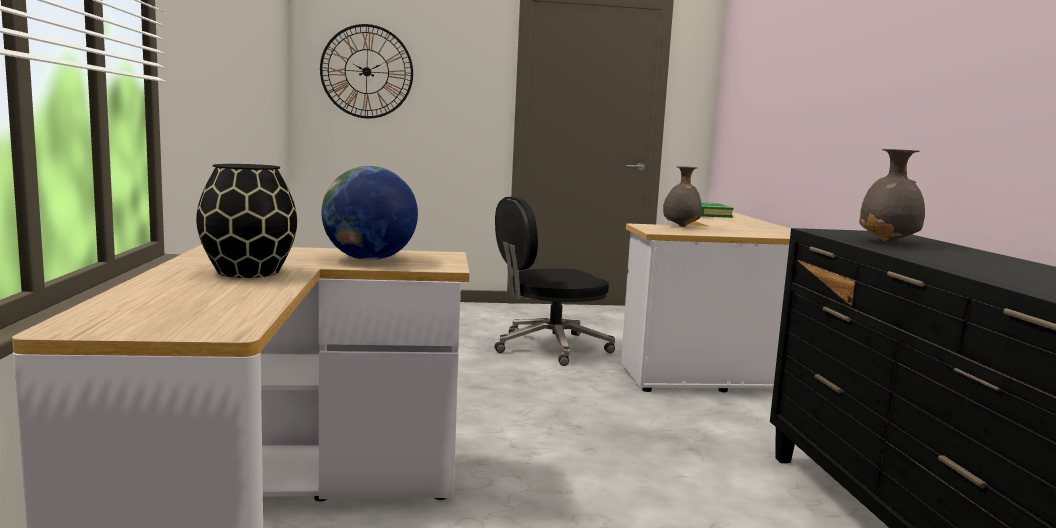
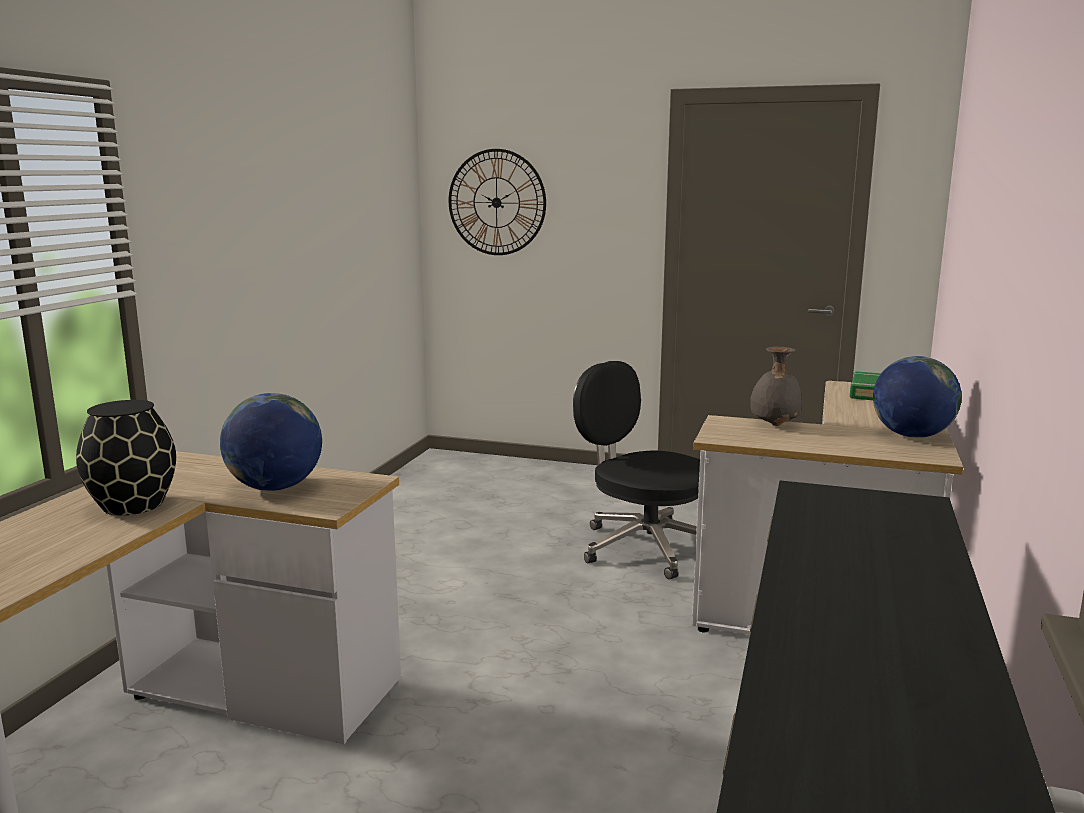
camera: 25 degrees right, 5 degrees up
black office chair [494,196,615,366] -> black office chair turned 45 degrees clockwise [573,361,700,580]
grey vase [859,149,925,242] -> none
none -> globe [873,356,962,438]

